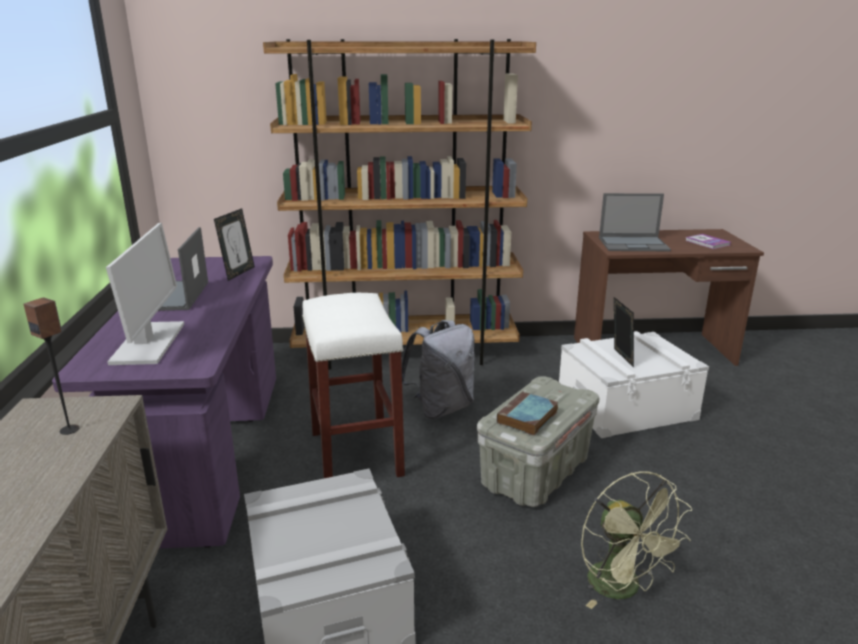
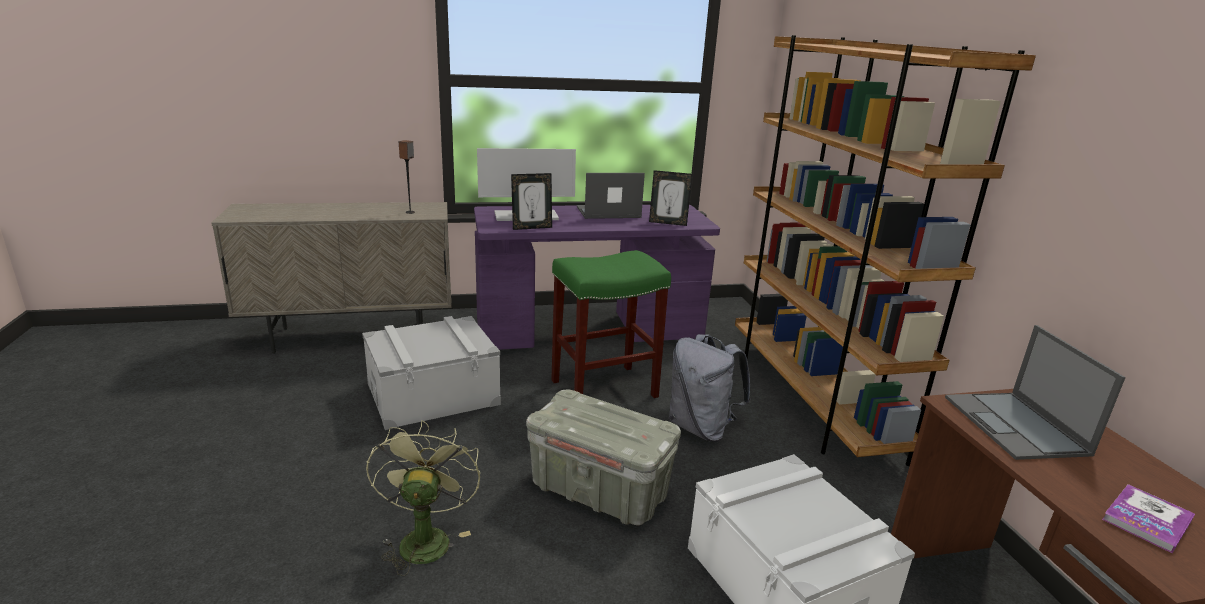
camera: 80 degrees right, 0 degrees up
white stool [302,293,405,479] -> green stool [551,250,671,398]
book [497,391,558,436] -> none
green fan [581,472,692,609] -> green fan turned 120 degrees clockwise [366,420,480,576]
picture frame [614,297,634,368] -> picture frame moved to [511,173,552,230]

